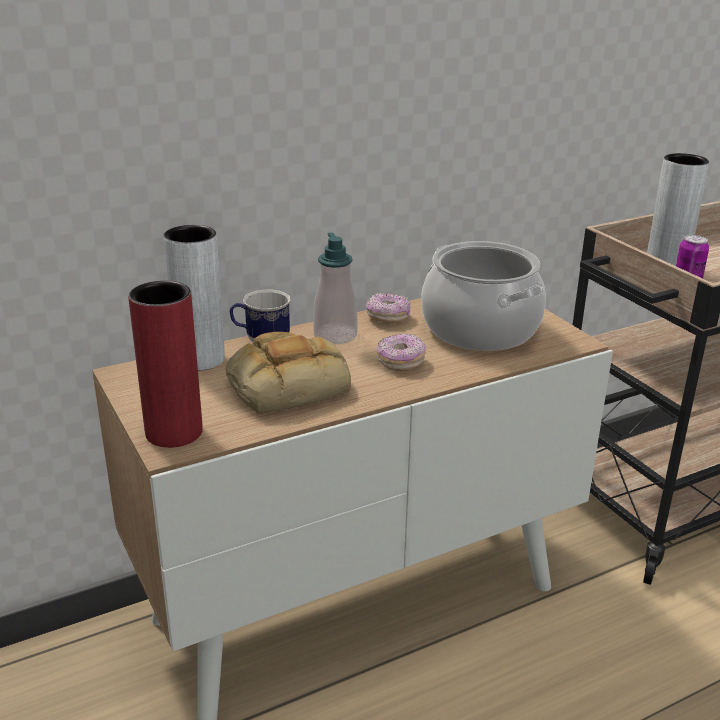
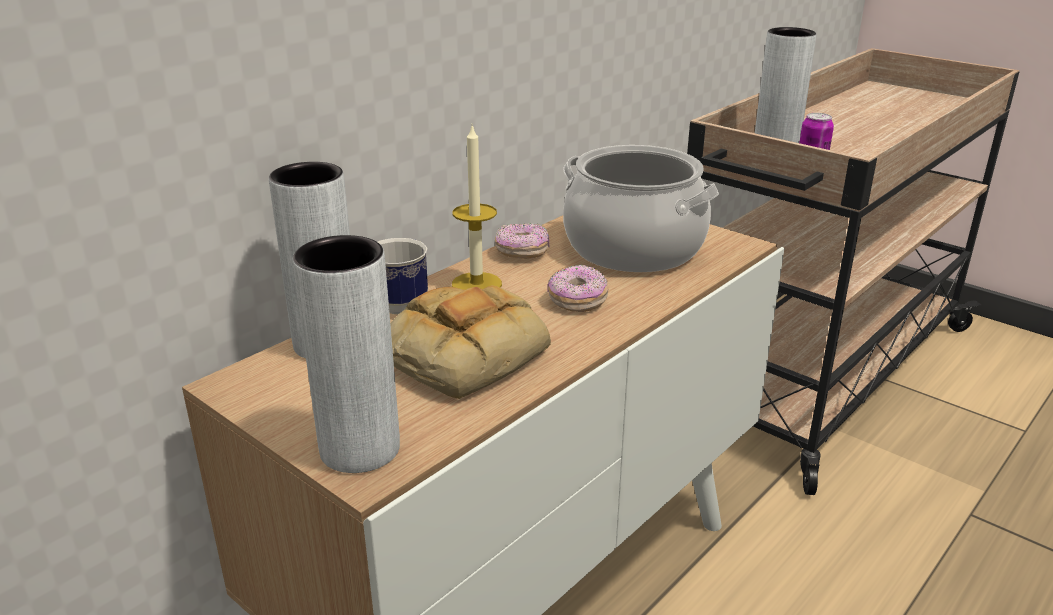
camera: 20 degrees left, 0 degrees up
red vase [128,281,203,448] -> grey vase [293,235,400,473]
soap dispenser [313,232,358,344] -> candle [452,125,502,290]

